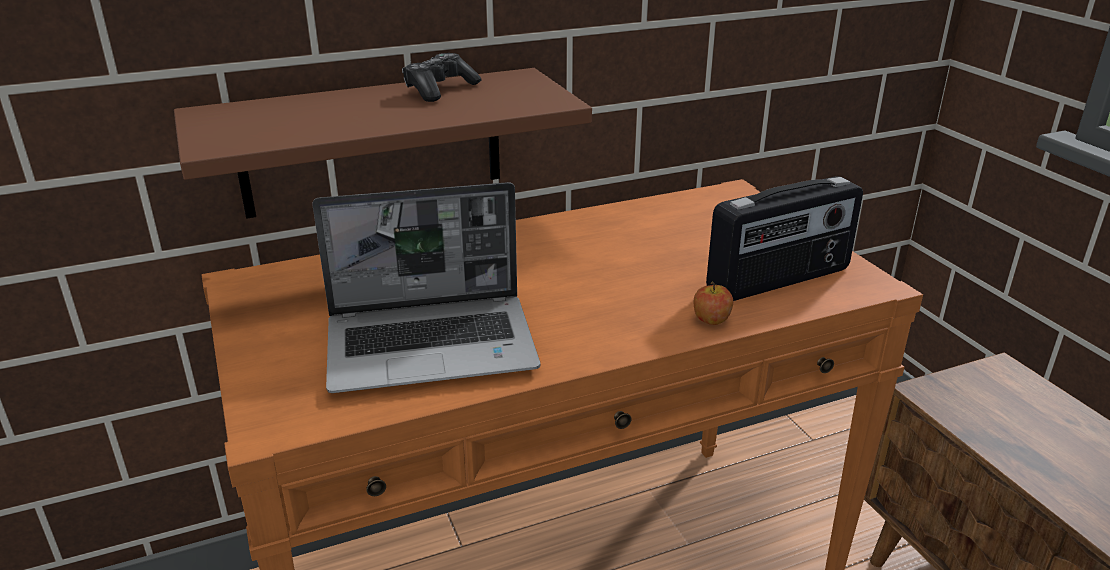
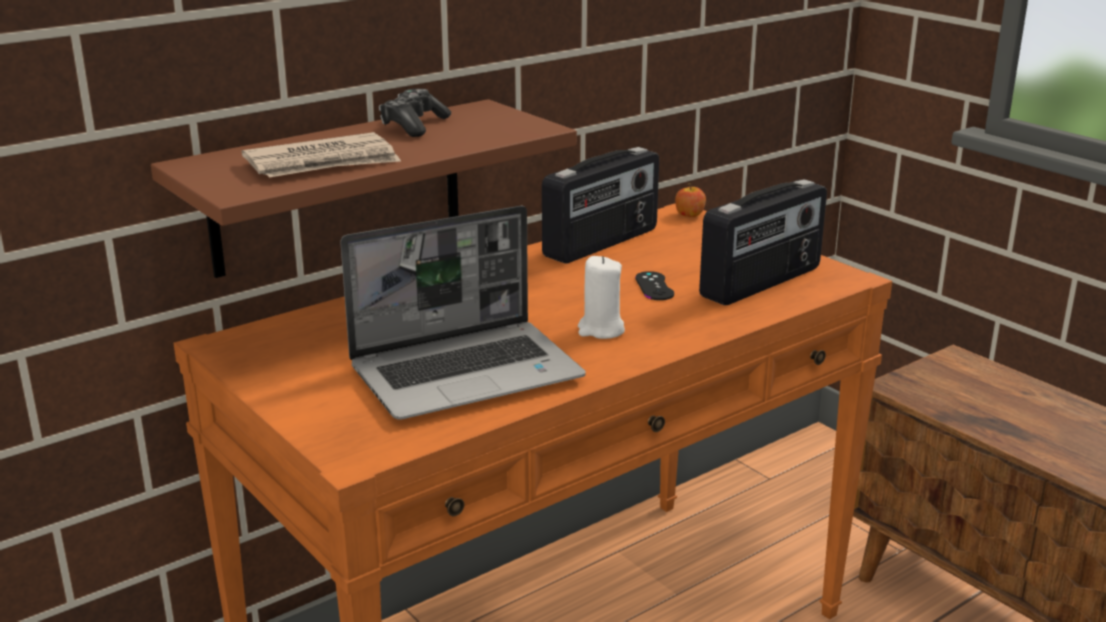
camera: 15 degrees left, 5 degrees down
apple [694,282,733,325] -> apple moved to [675,183,706,217]
none -> newspaper [241,132,401,178]
none -> radio [542,147,659,263]
none -> white candle [578,256,625,339]
none -> black game controller [635,271,674,300]

